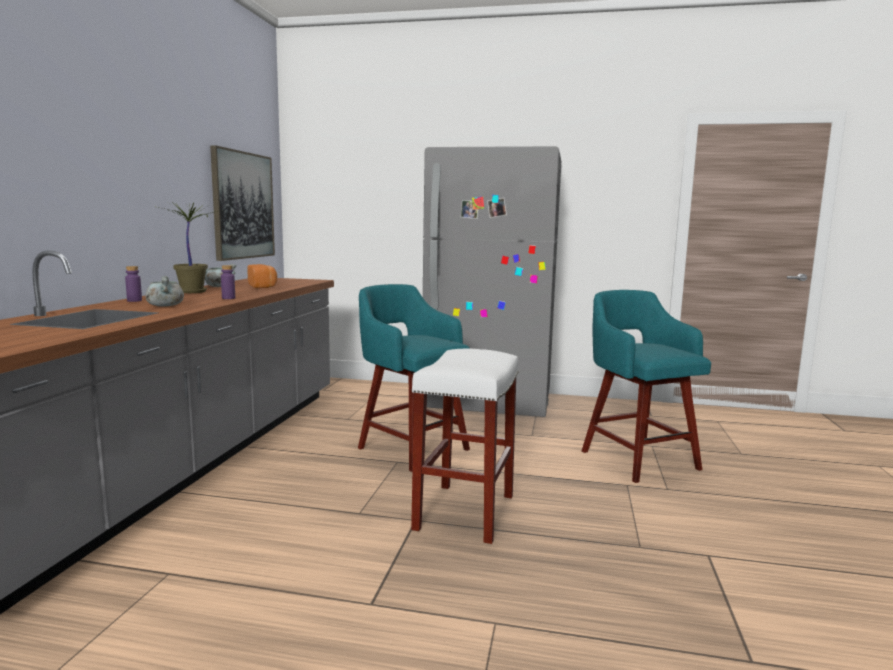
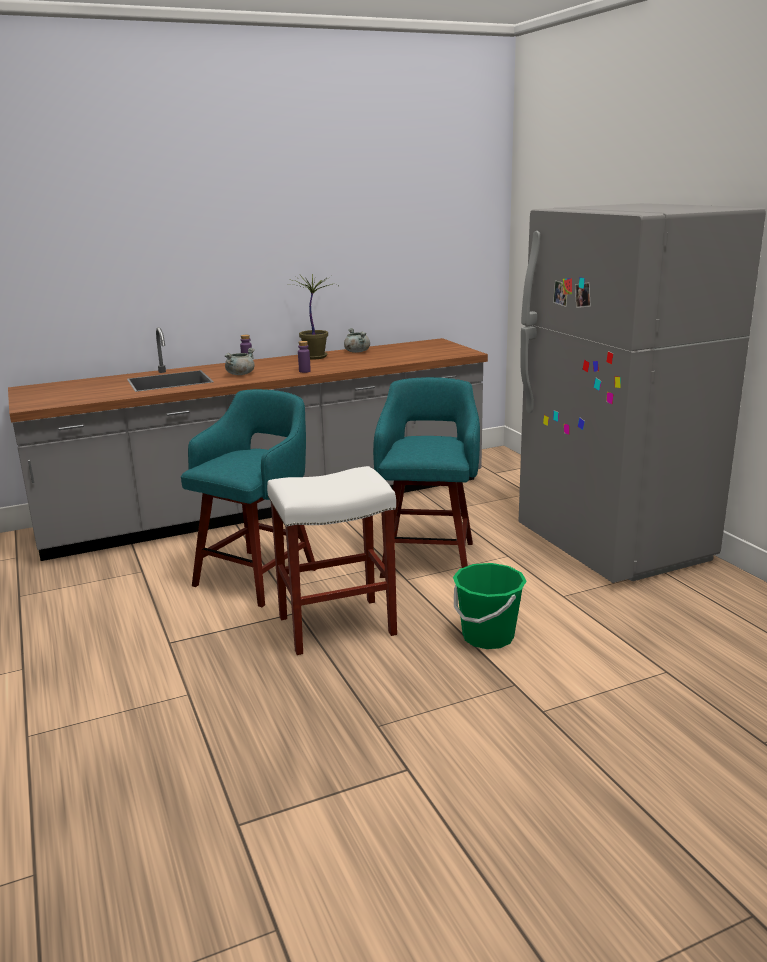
camera: 55 degrees right, 10 degrees up
picture [210,145,275,261] -> none
bread [247,264,277,288] -> none
turquoise stool [582,290,711,483] -> turquoise stool moved to [181,389,317,607]
none -> green bucket [453,563,527,649]

